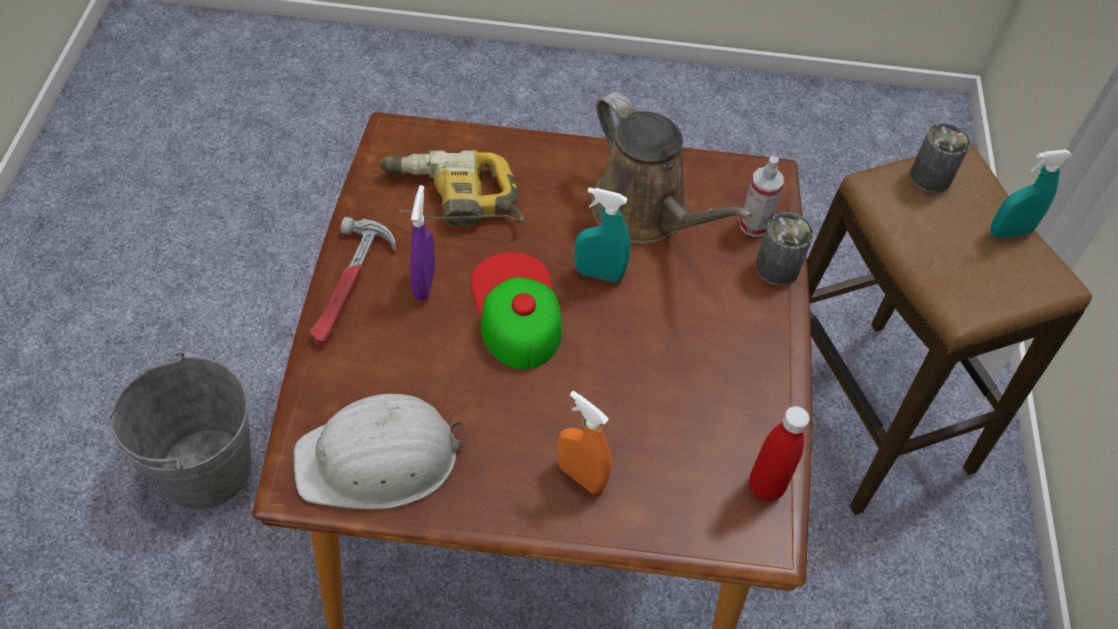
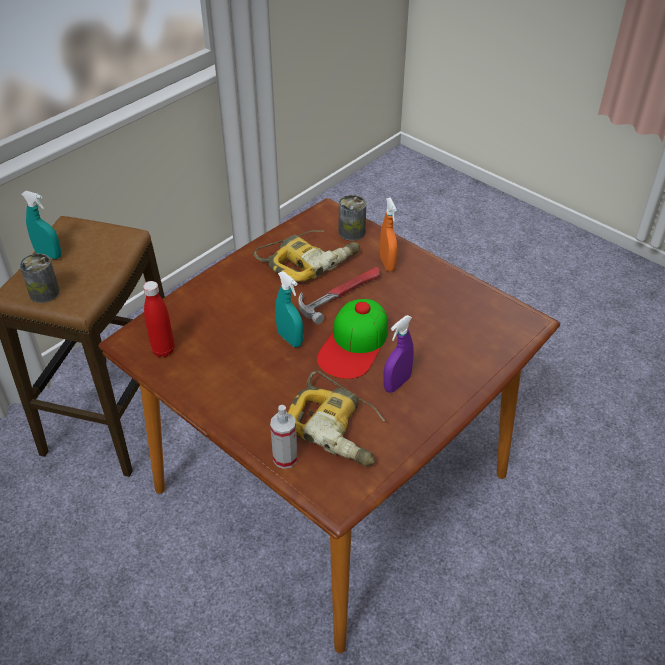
camera: 140 degrees left, 10 degrees down
grey bucket [108,352,252,509] -> none
white hard hat [293,394,465,510] -> none
hammer [310,217,396,346] -> hammer moved to [298,267,379,324]
brown watering can [591,92,753,244] -> none
spray bottle [740,156,784,237] -> spray bottle moved to [270,405,298,469]
red bottle [749,406,810,502] -> red bottle moved to [143,281,175,357]
can [755,213,813,286] -> can moved to [339,195,366,241]
none -> power drill [254,230,360,282]

